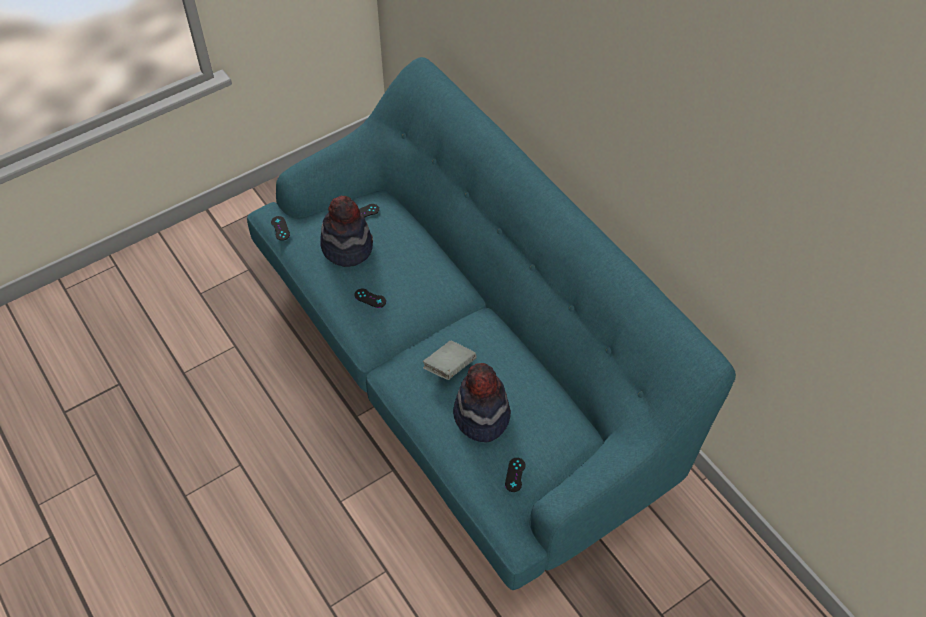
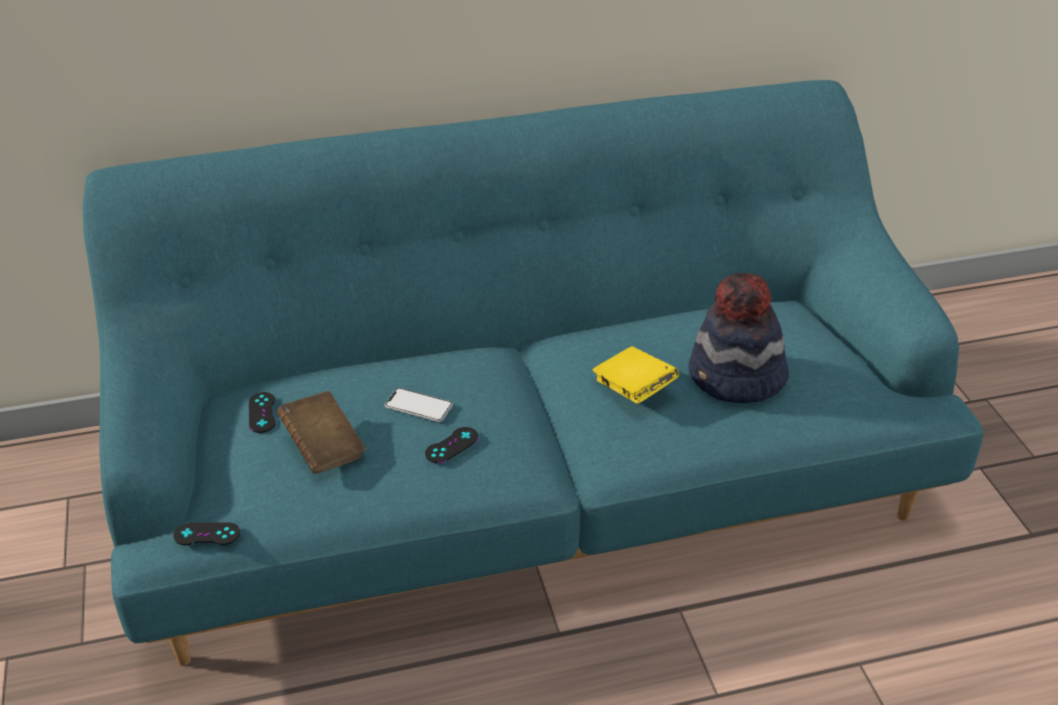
camera: 70 degrees left, 15 degrees down
hat [320,196,373,267] -> brown book [277,391,366,474]
grey book [423,341,477,380] -> yellow book [592,347,679,404]
black game controller [505,458,526,492] -> none
none -> phone [385,388,453,422]

